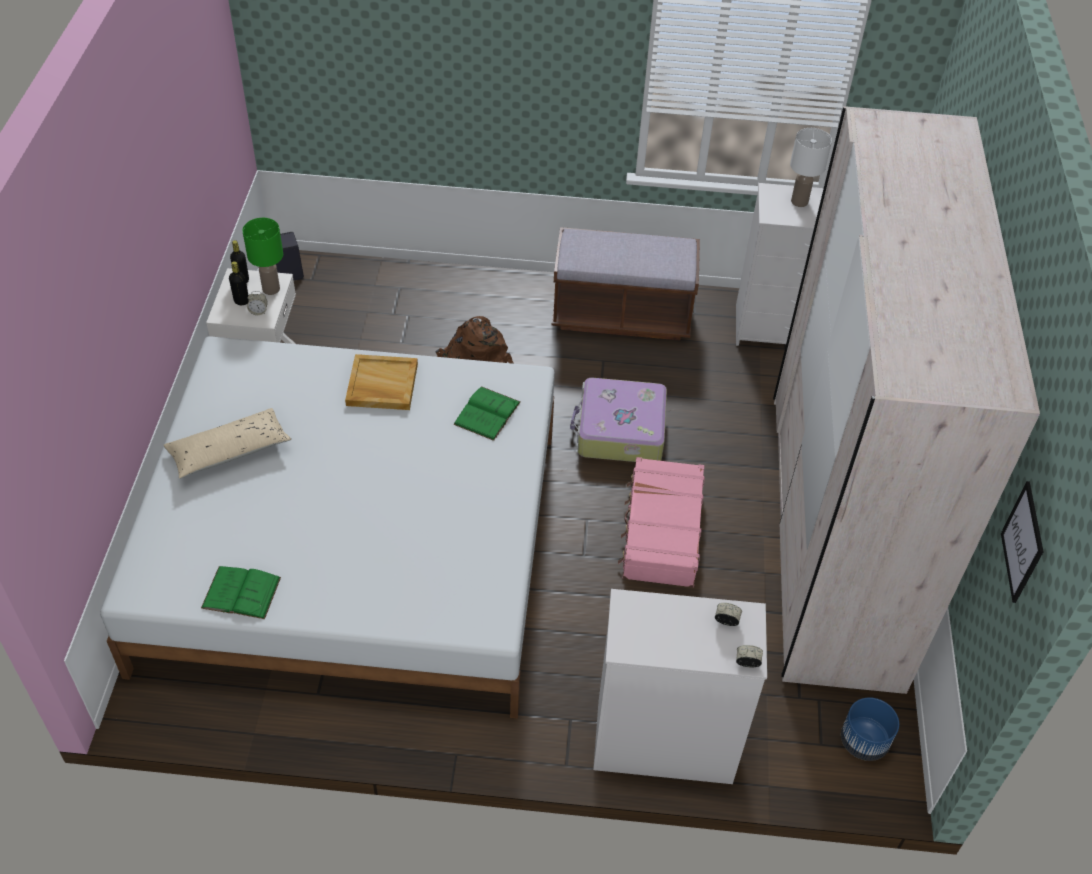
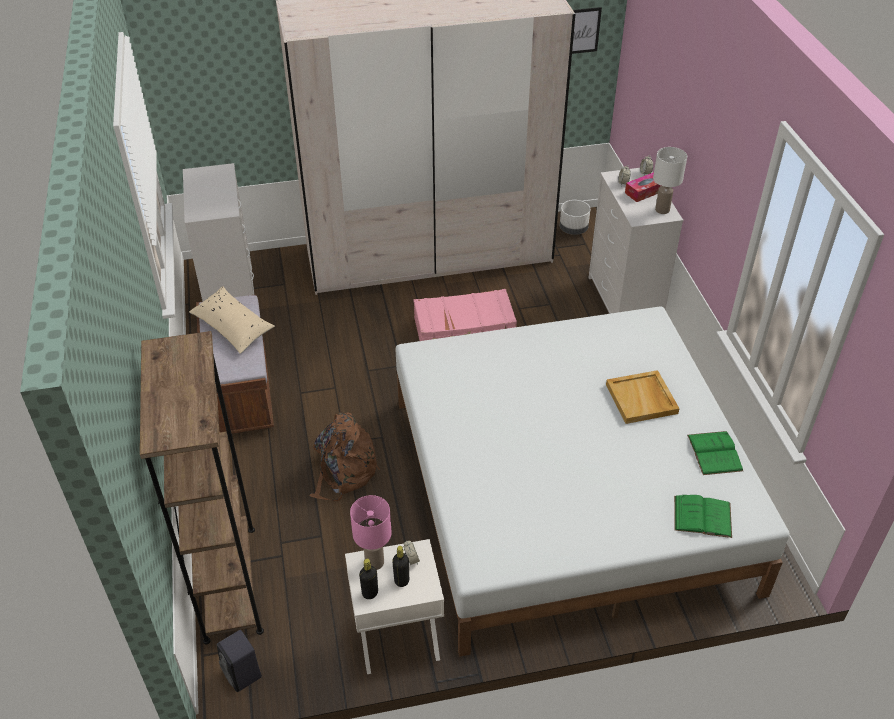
camera: 105 degrees left, 5 degrees down
beige pillow [163,408,291,479] -> beige pillow moved to [189,286,275,354]
green table lamp [242,218,283,295] -> pink table lamp [350,495,392,570]
beige tray [345,354,418,410] -> beige tray moved to [606,370,680,424]
green book [453,386,521,441] -> green book moved to [674,495,732,538]
suitcase [570,378,667,462] -> none
white table lamp [790,128,832,207] -> white table lamp moved to [653,147,687,214]
blue planter [841,697,899,761] -> white planter [560,200,590,235]
none -> brown bookcase [140,331,264,645]
none -> tissue box [625,172,661,202]

